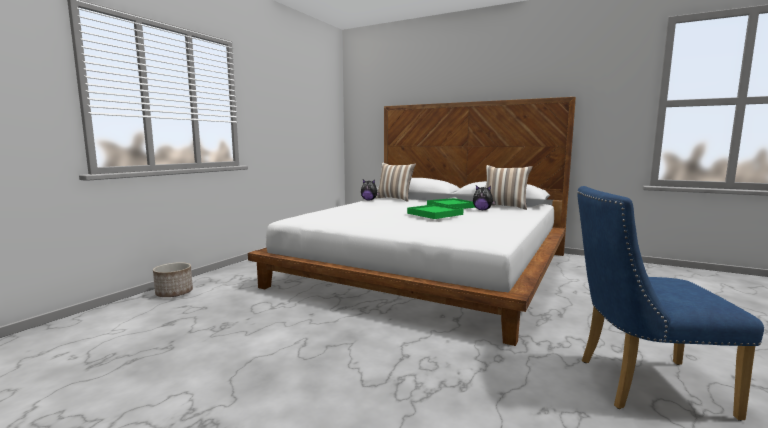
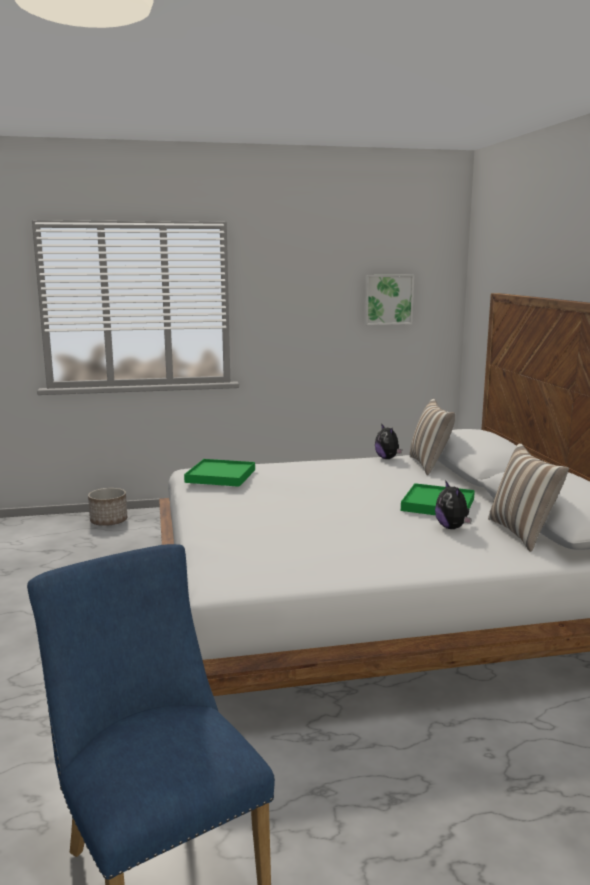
camera: 50 degrees right, 5 degrees up
green tray [407,204,463,219] -> green tray moved to [184,459,255,487]
none -> picture [364,275,414,325]

